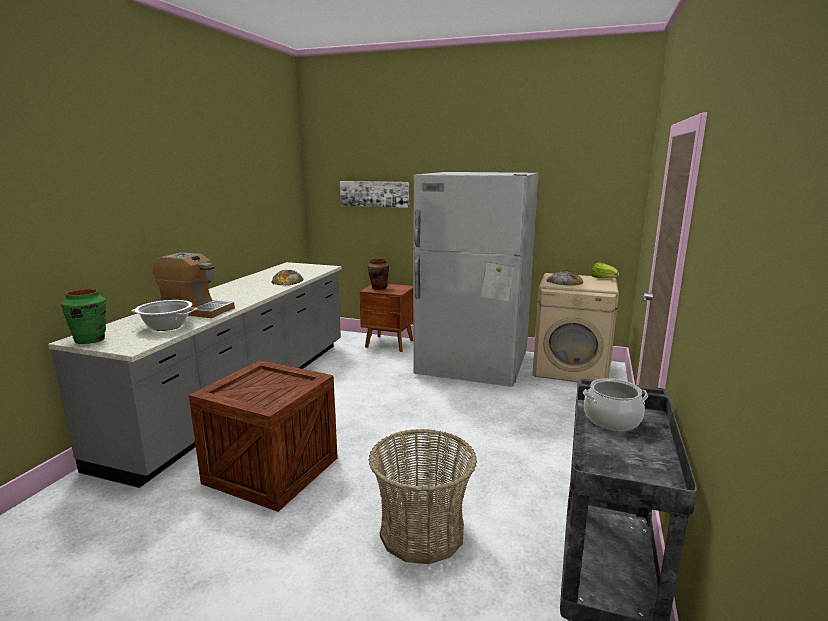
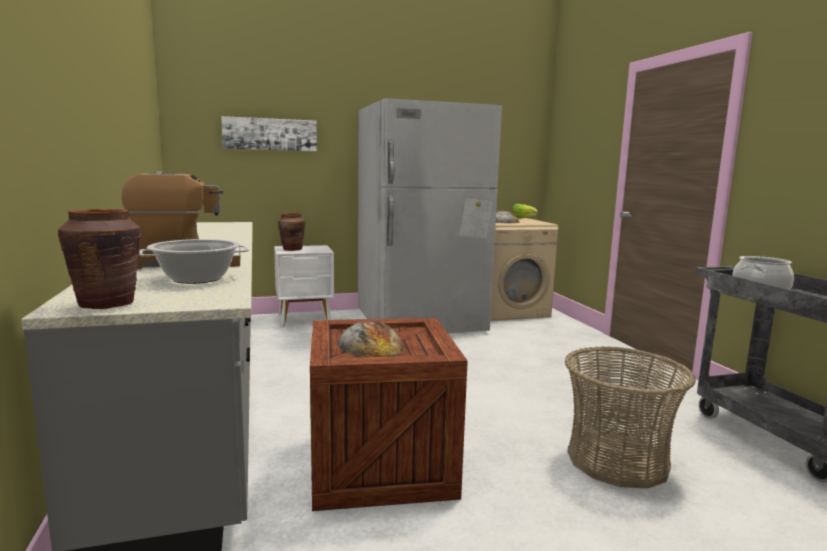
camera: 35 degrees left, 5 degrees down
green vase [61,289,106,344] -> brown vase [58,209,141,309]
bread [271,270,304,285] -> bread moved to [337,321,403,357]
brown nightstand [360,284,413,352] -> white nightstand [274,245,334,327]

